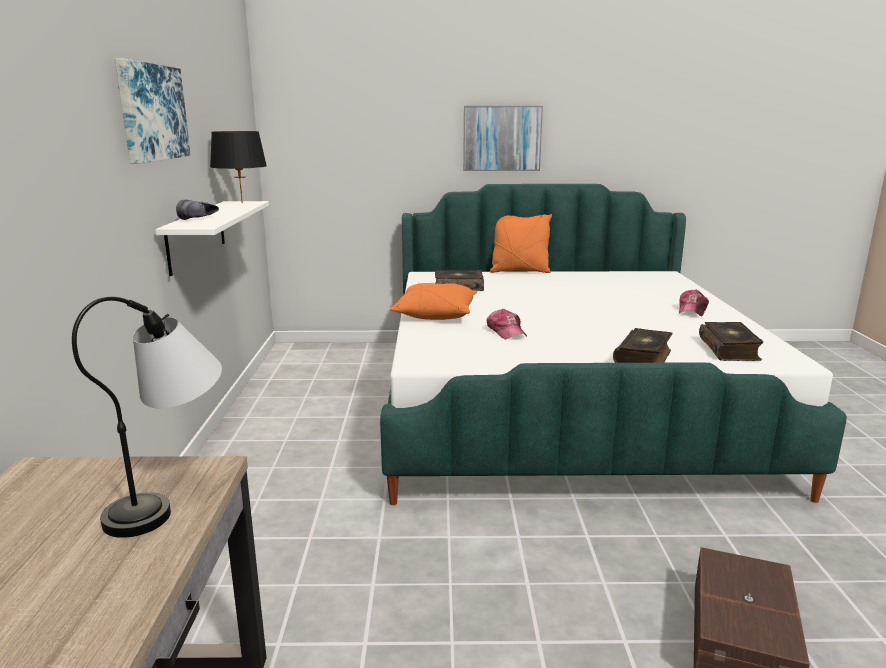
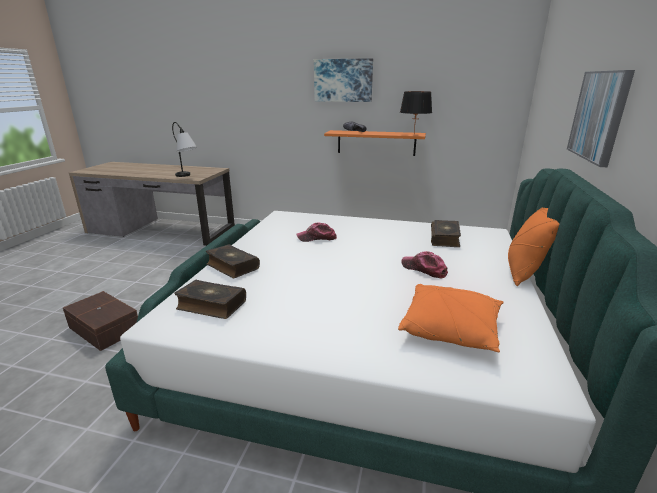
camera: 105 degrees right, 5 degrees up
white shelf [155,201,269,276] -> orange shelf [324,130,426,156]
orange pillow [390,283,477,320] -> orange pillow moved to [398,284,504,352]
cap [679,289,709,316] -> cap moved to [401,251,448,279]

